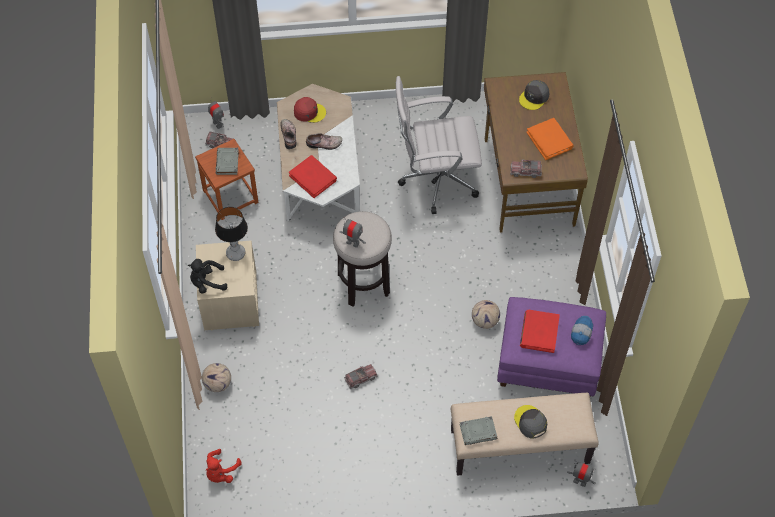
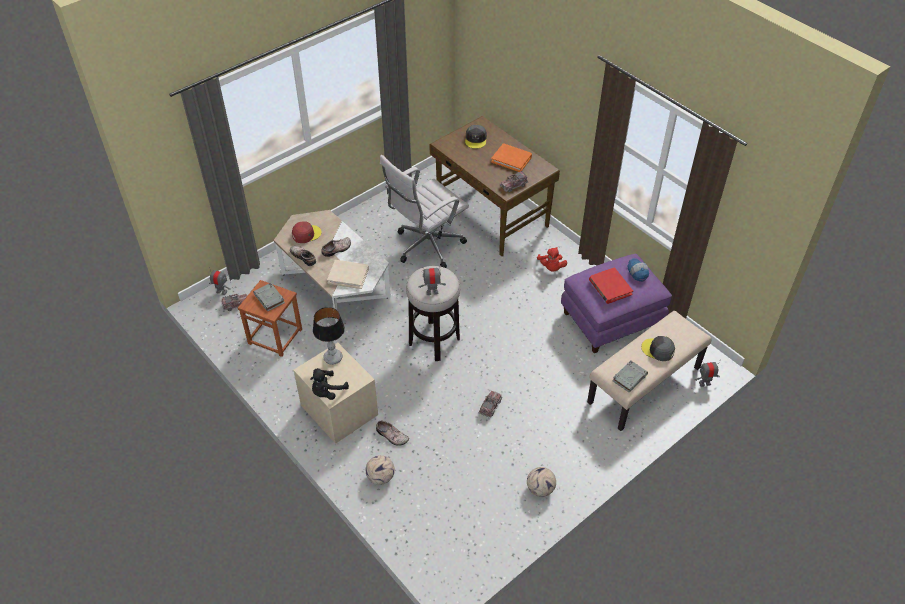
camera: 35 degrees left, 10 degrees down
red plush toy [206,449,242,483] -> red plush toy moved to [537,247,567,272]
red book [289,155,337,198] -> beige book [327,260,369,289]
football [472,300,500,329] -> football moved to [527,467,556,497]
none -> shoe [376,421,409,446]

